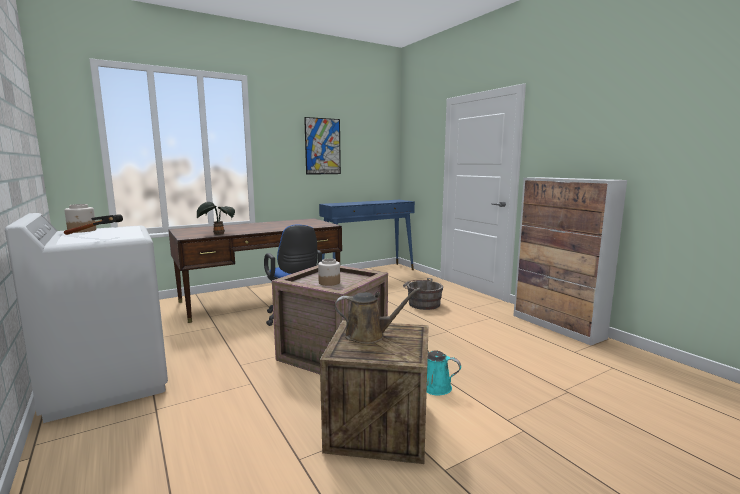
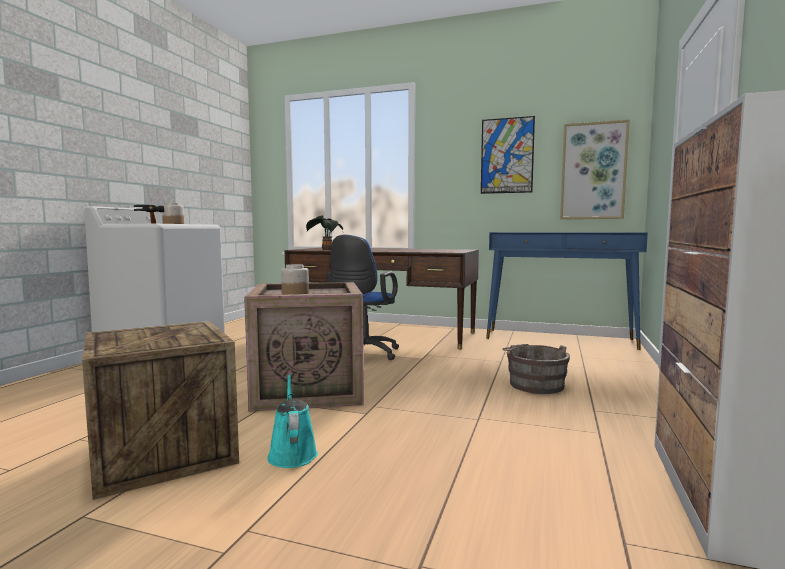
camera: 50 degrees right, 5 degrees down
brown watering can [335,288,421,344] -> none
none -> picture [560,120,630,219]

